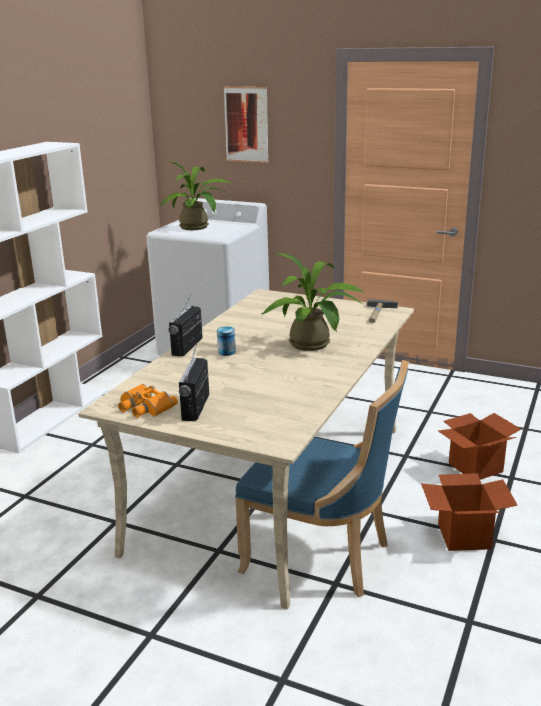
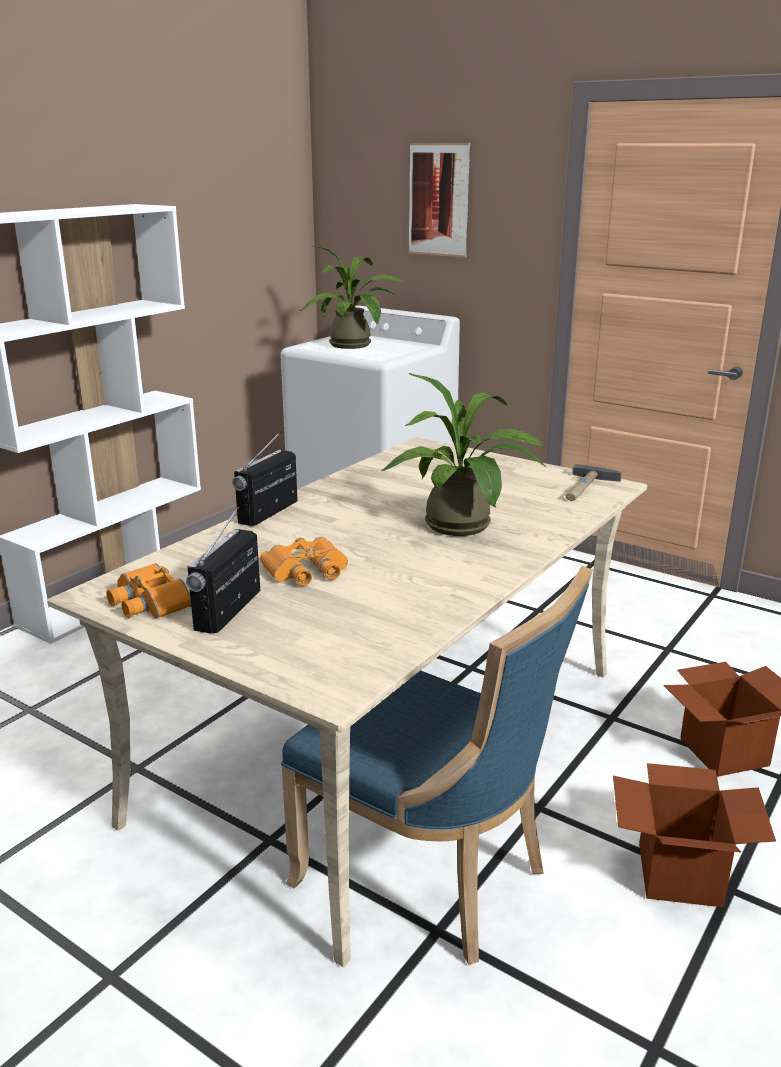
camera: 10 degrees right, 0 degrees up
can [217,326,236,356] -> none
none -> orange binoculars [260,537,348,586]

